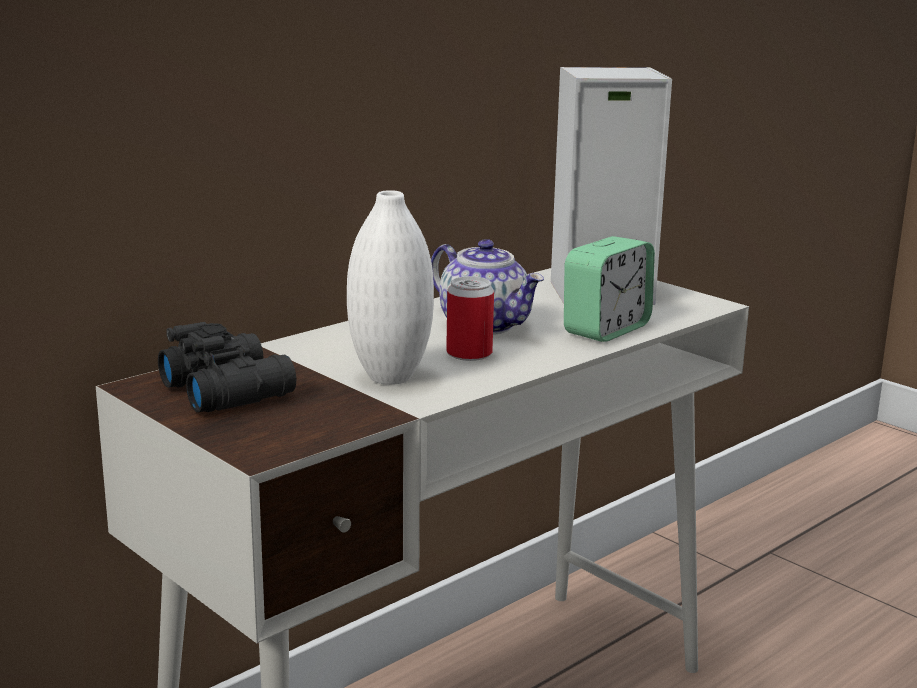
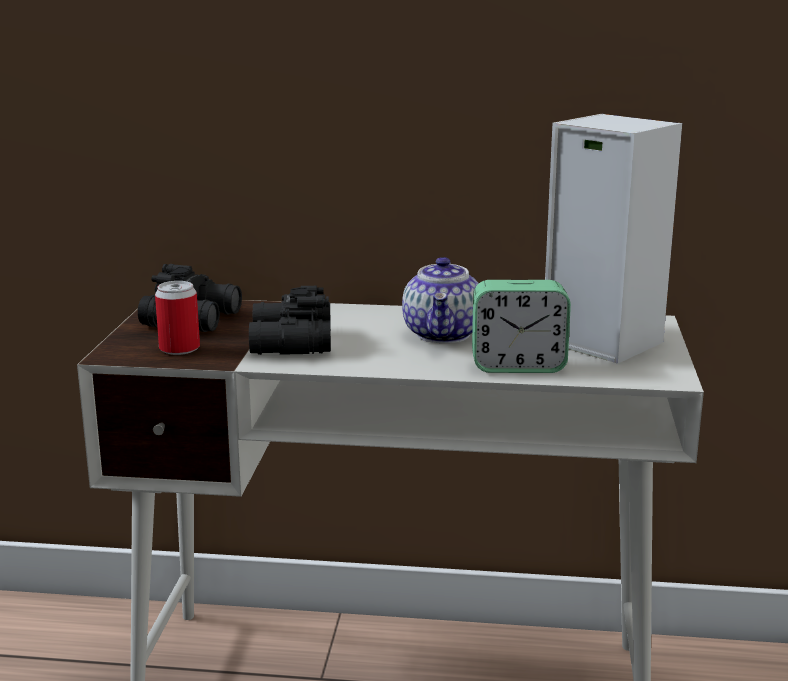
camera: 50 degrees right, 0 degrees up
white vase [347,190,434,385] -> black binoculars [249,286,331,355]
can [446,276,494,361] -> can moved to [155,281,200,355]

